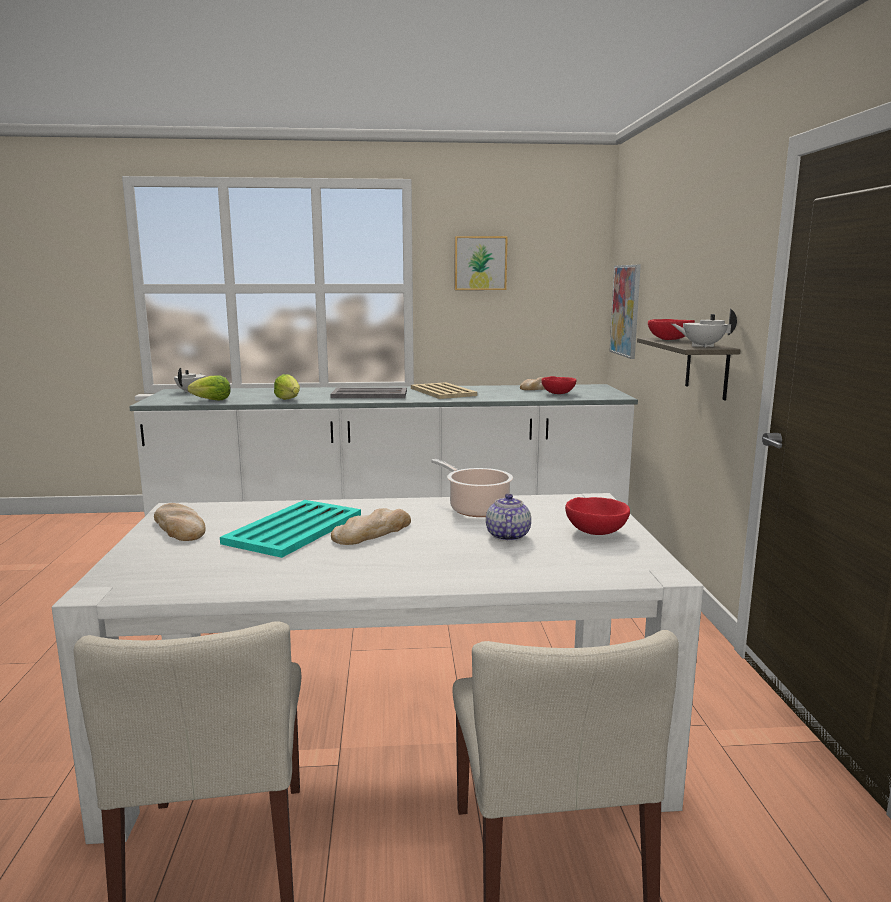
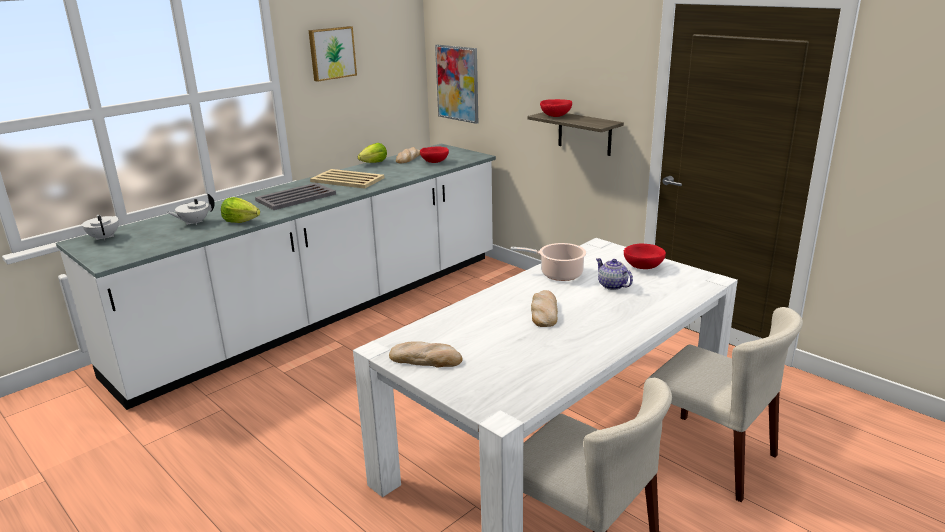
camera: 40 degrees left, 10 degrees up
lettuce [188,375,231,400] -> lettuce moved to [358,143,387,163]
turquoise tray [220,500,361,558] -> none
white teapot [672,309,737,347] -> white teapot moved to [166,193,215,225]

